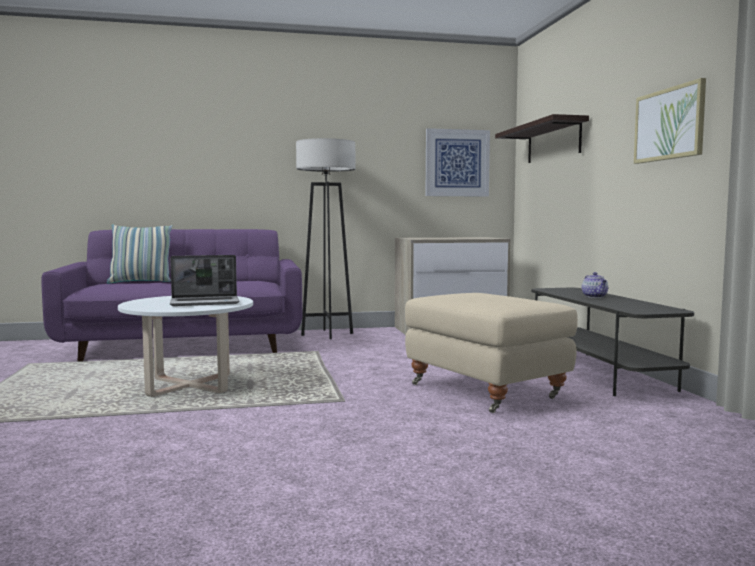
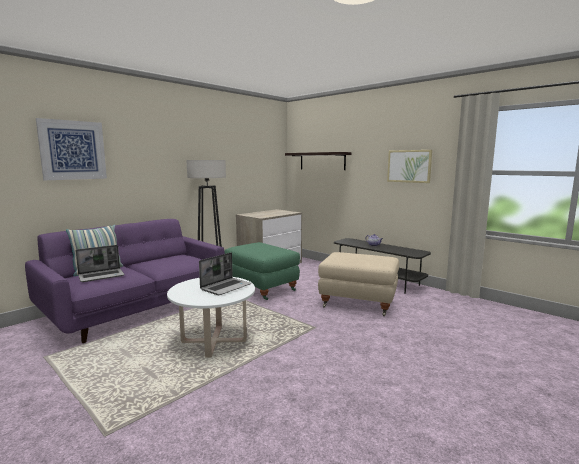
camera: 35 degrees left, 5 degrees up
picture [426,128,490,197] -> picture moved to [36,118,107,180]
none -> laptop [76,245,125,282]
none -> green ottoman [224,242,300,300]

